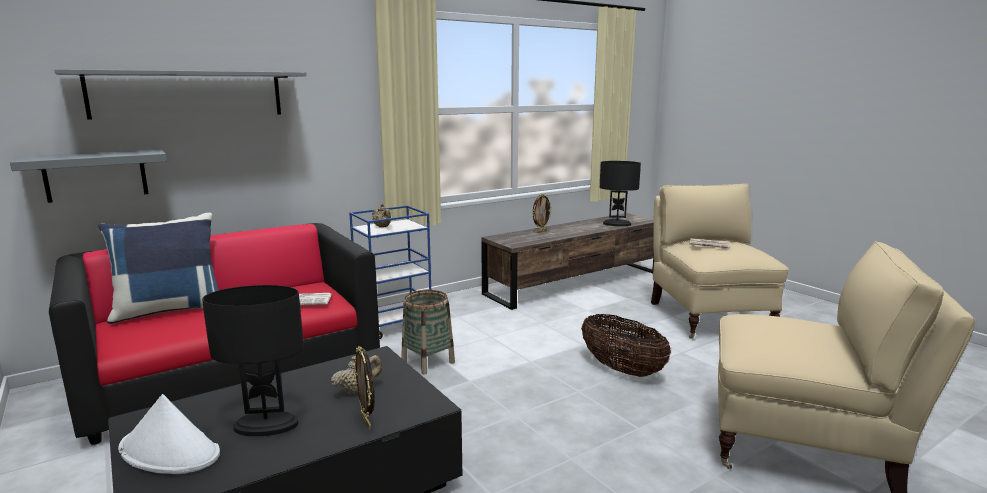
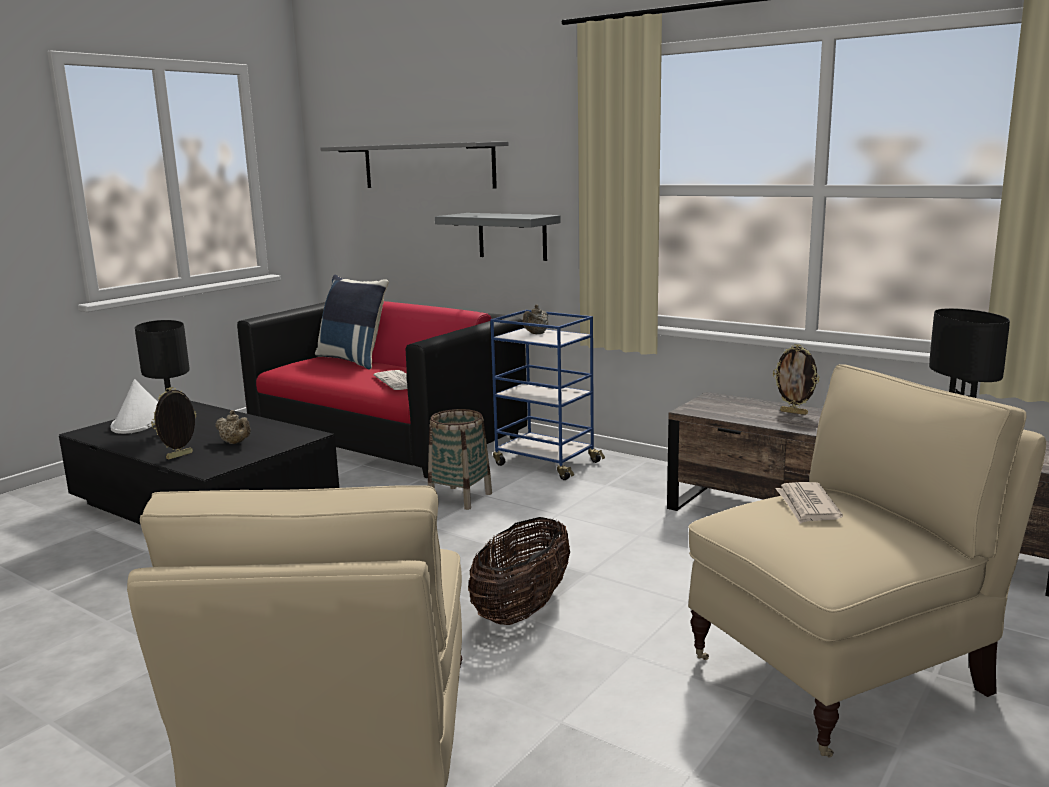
camera: 70 degrees right, 0 degrees up
grey shelf [10,149,167,203] -> grey shelf moved to [435,213,561,261]

